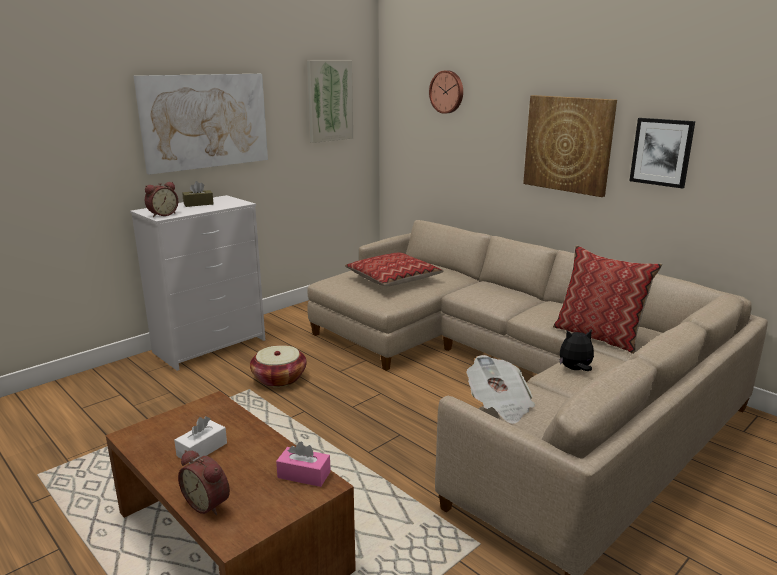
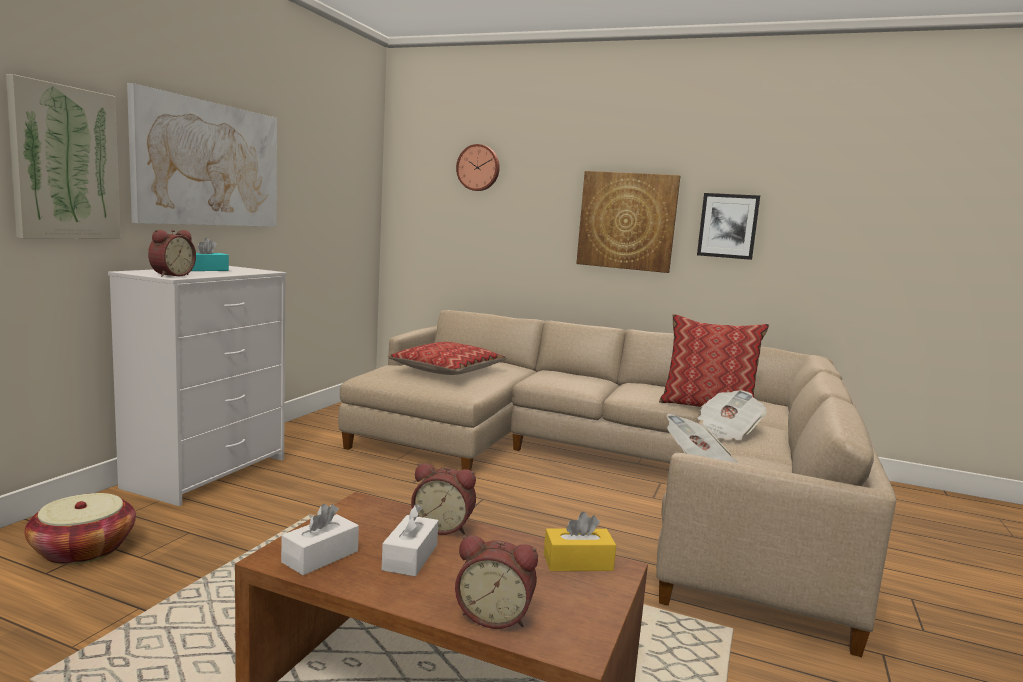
camera: 25 degrees left, 10 degrees down
brown tissue box [183,181,214,207] -> turquoise tissue box [191,238,229,271]
basket [250,345,307,387] -> basket moved to [25,493,136,565]
pink tissue box [276,441,331,487] -> yellow tissue box [544,512,616,571]
picture [307,61,353,143] -> picture moved to [6,74,121,239]
plush toy [560,330,594,371] -> newspaper [697,390,767,440]
none -> white tissue box [281,504,359,575]
none -> alarm clock [411,463,476,535]

